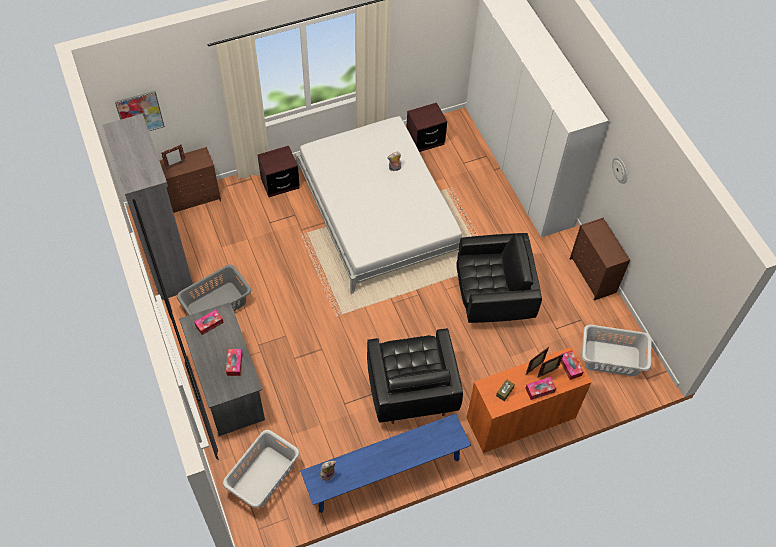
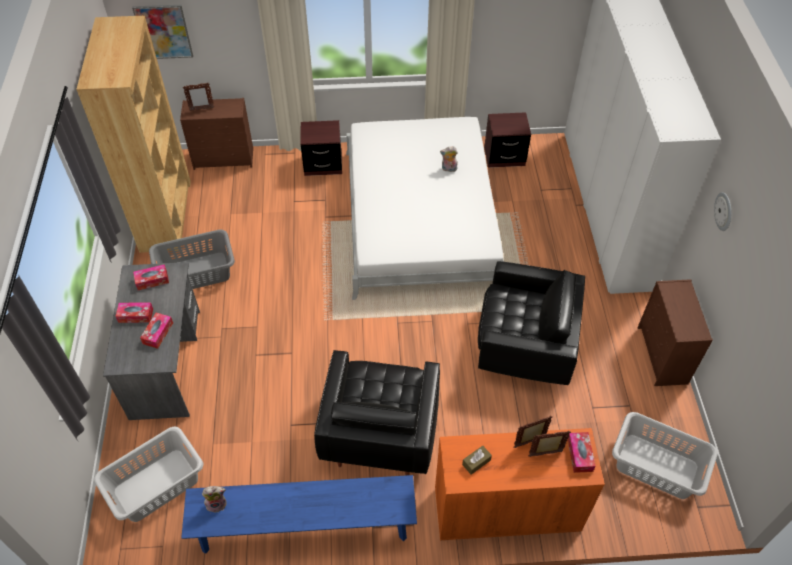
camera: 20 degrees right, 5 degrees down
grey bookcase [103,114,193,300] -> brown bookcase [76,16,191,253]
tissue box [526,377,556,400] -> tissue box moved to [116,302,153,323]

